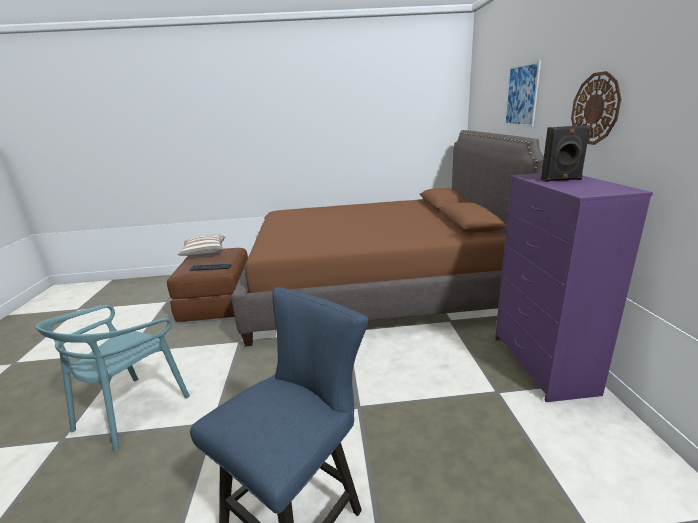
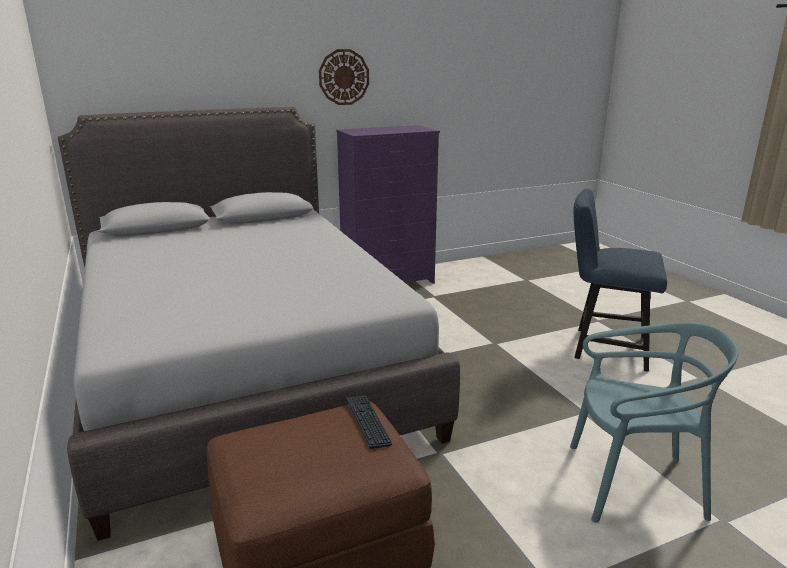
camera: 110 degrees left, 0 degrees up
pillow [178,234,225,256] -> none
brown bed [232,130,544,346] -> grey bed [58,107,460,541]
picture [504,60,541,127] -> none
black speaker [541,125,591,182] -> none

